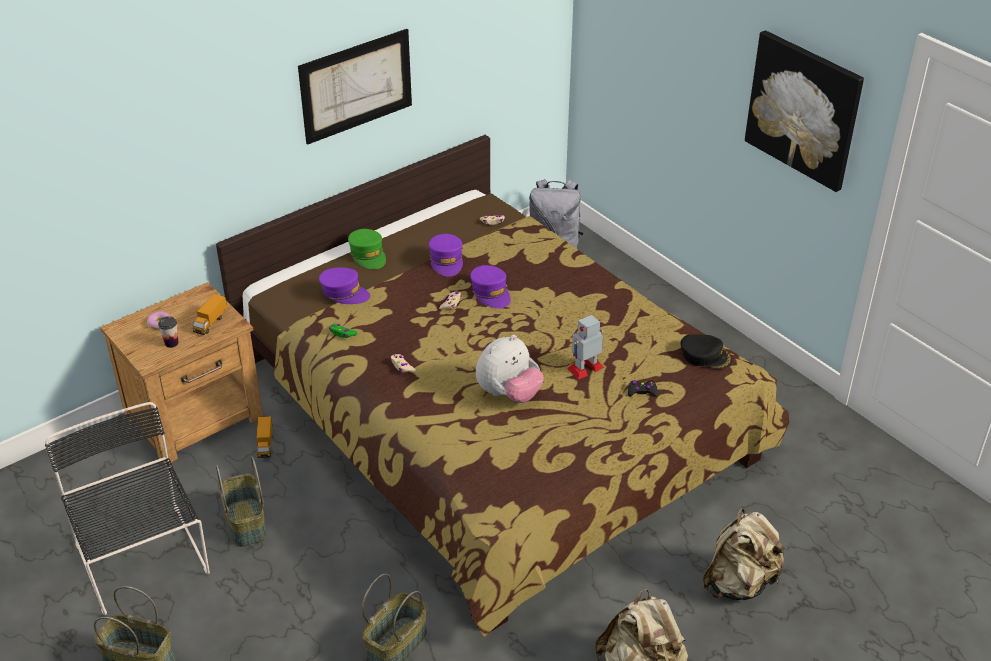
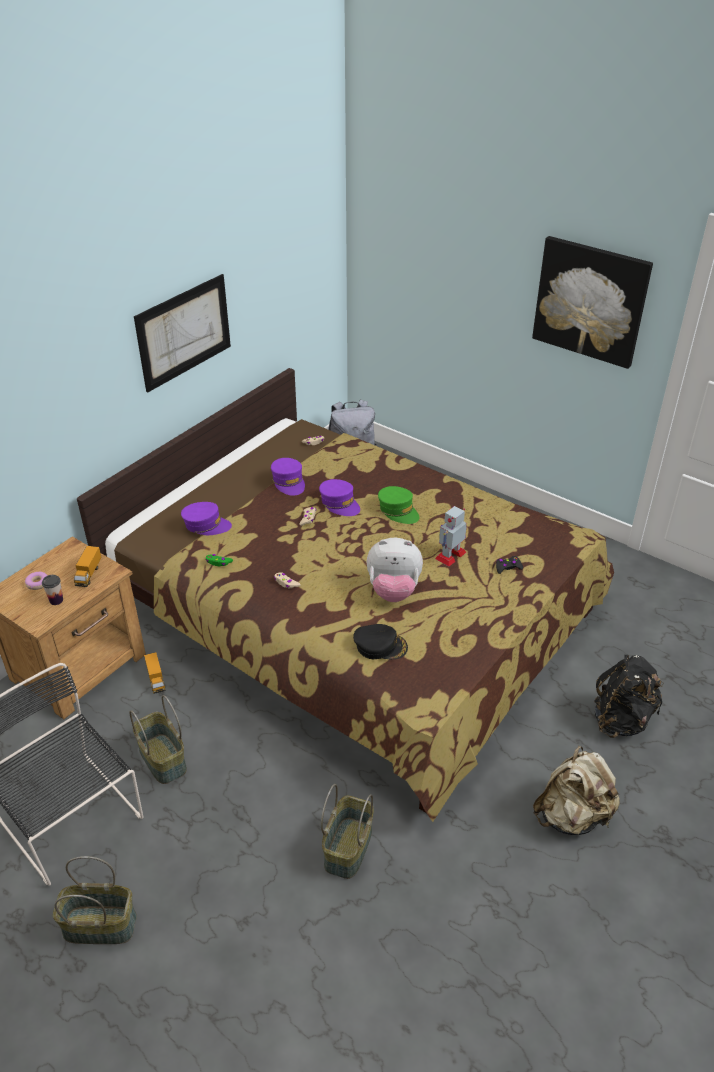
camera: 15 degrees left, 0 degrees up
green cap [348,229,386,269] -> green cap moved to [378,486,420,524]
plush toy [476,335,544,403] -> plush toy turned 60 degrees clockwise [367,538,423,602]
black cap [681,334,732,369] -> black cap moved to [353,624,408,660]
beige backpack [703,508,786,600] -> black backpack [594,655,664,738]

